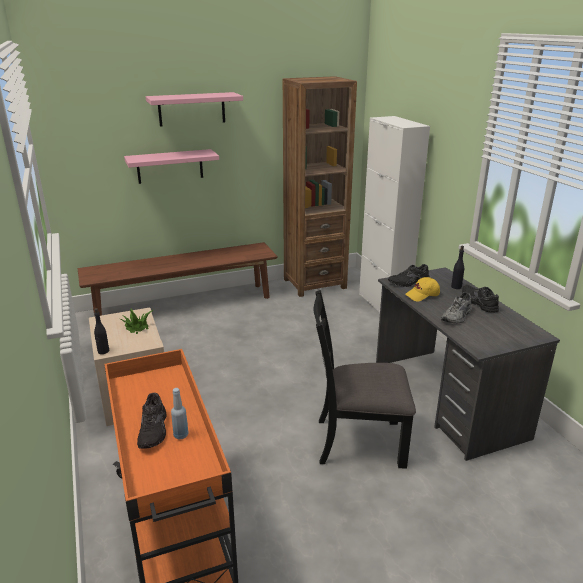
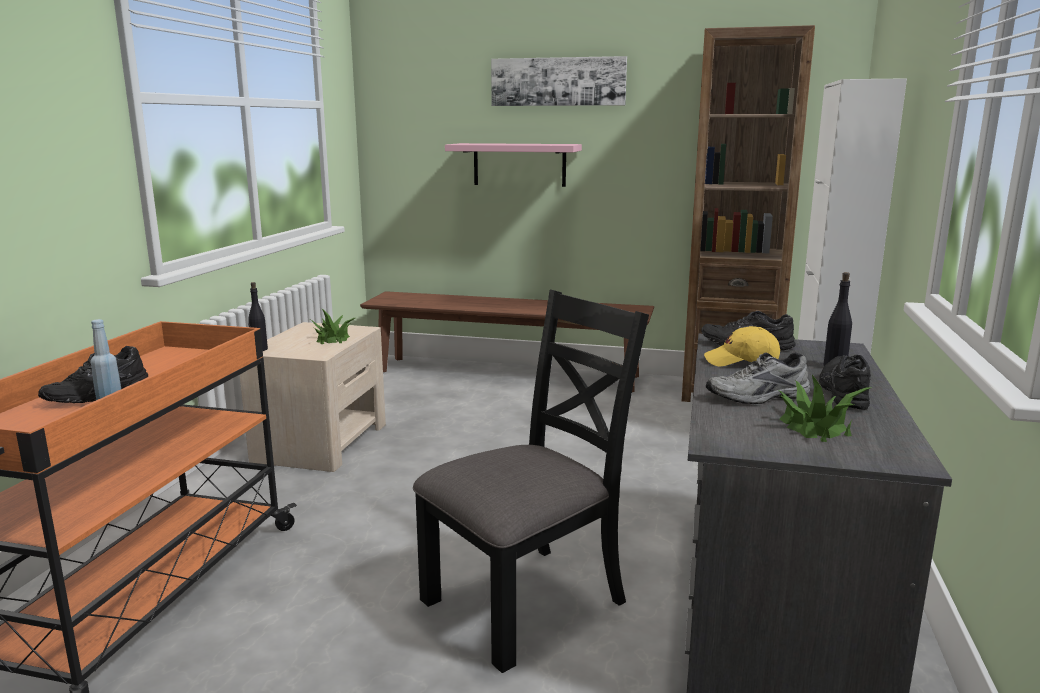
camera: 35 degrees right, 10 degrees down
pink shelf [146,92,243,126] -> picture [491,56,627,106]
black chair [314,290,416,468] -> black chair turned 105 degrees clockwise [413,289,649,673]
none -> potted plant [778,375,872,442]

